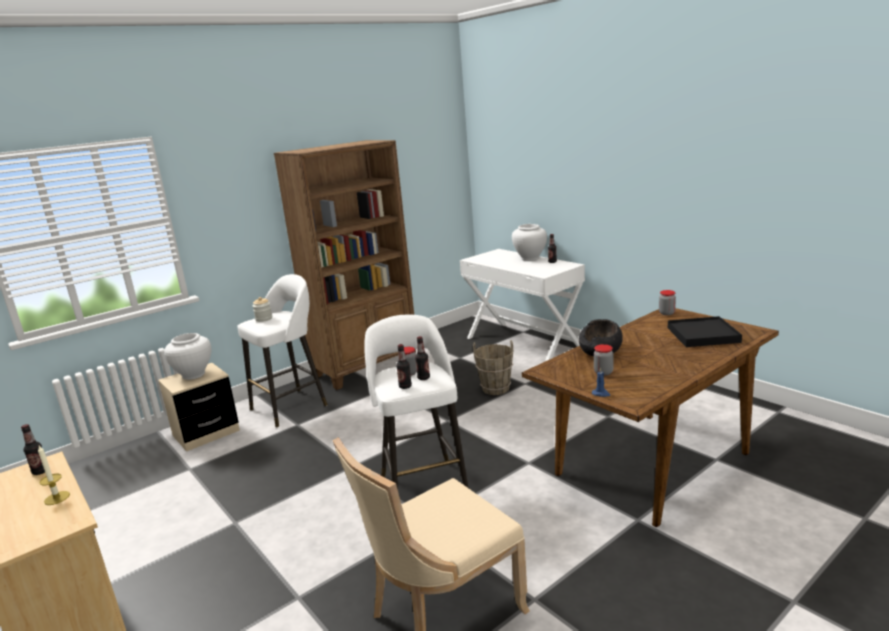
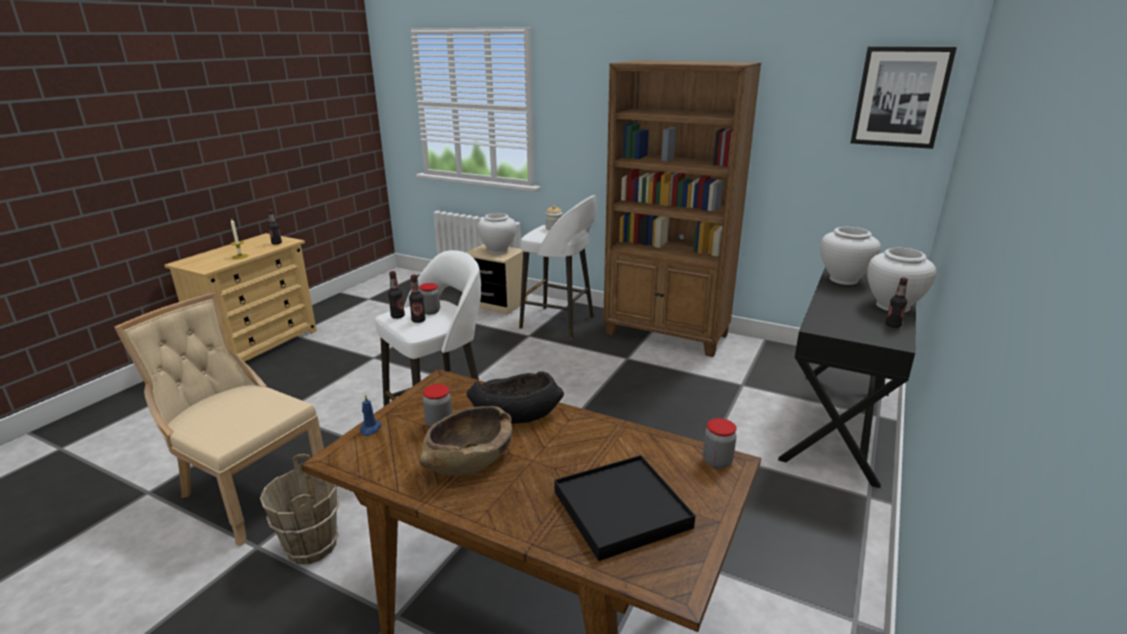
camera: 65 degrees right, 5 degrees up
white desk [460,249,585,361] -> black desk [778,267,916,488]
brown bucket [473,340,513,395] -> brown bucket moved to [260,454,339,564]
none -> brown bowl [420,406,512,476]
none -> white vase [820,227,881,285]
none -> picture [851,46,957,149]

